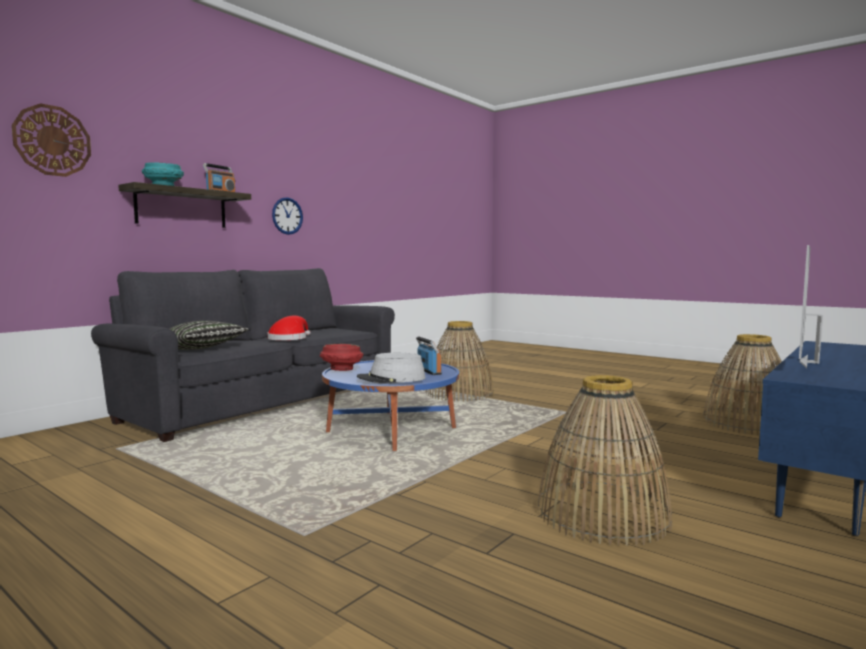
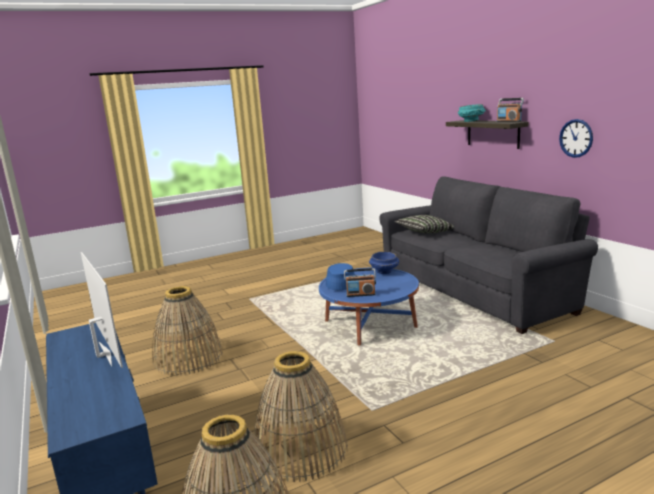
camera: 115 degrees right, 10 degrees up
wall clock [12,103,91,177] -> none
red hat [268,316,311,340] -> none
red bowl [320,344,364,371] -> blue bowl [369,252,399,274]
grey hat [357,353,425,384] -> blue hat [326,263,355,290]
basket [426,321,494,402] -> basket moved to [253,351,348,482]

